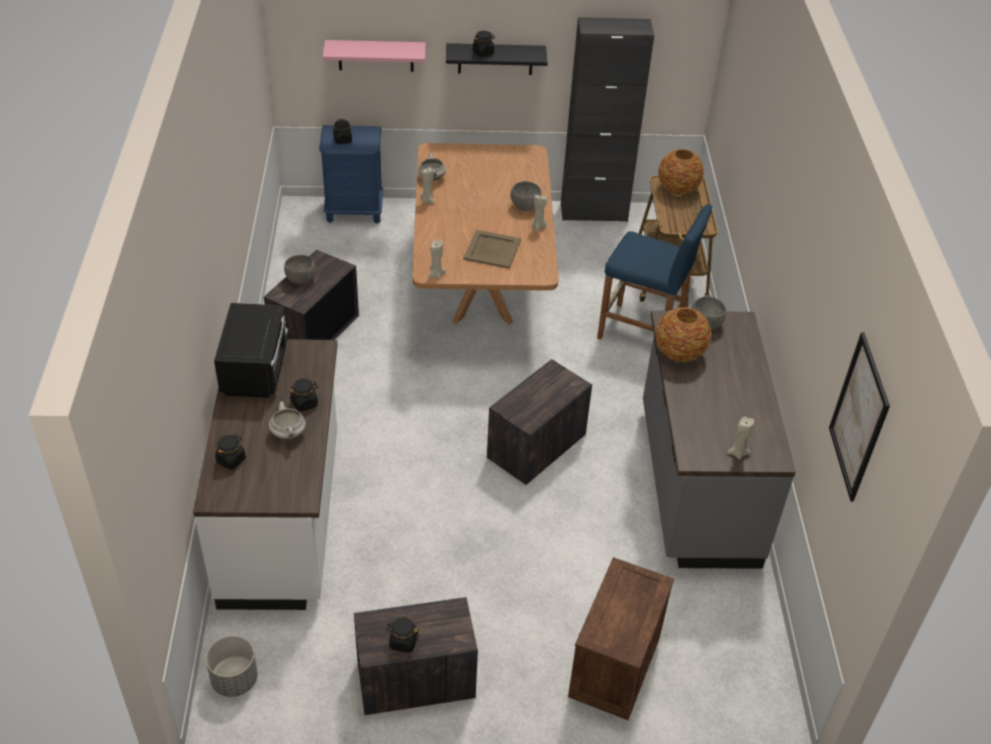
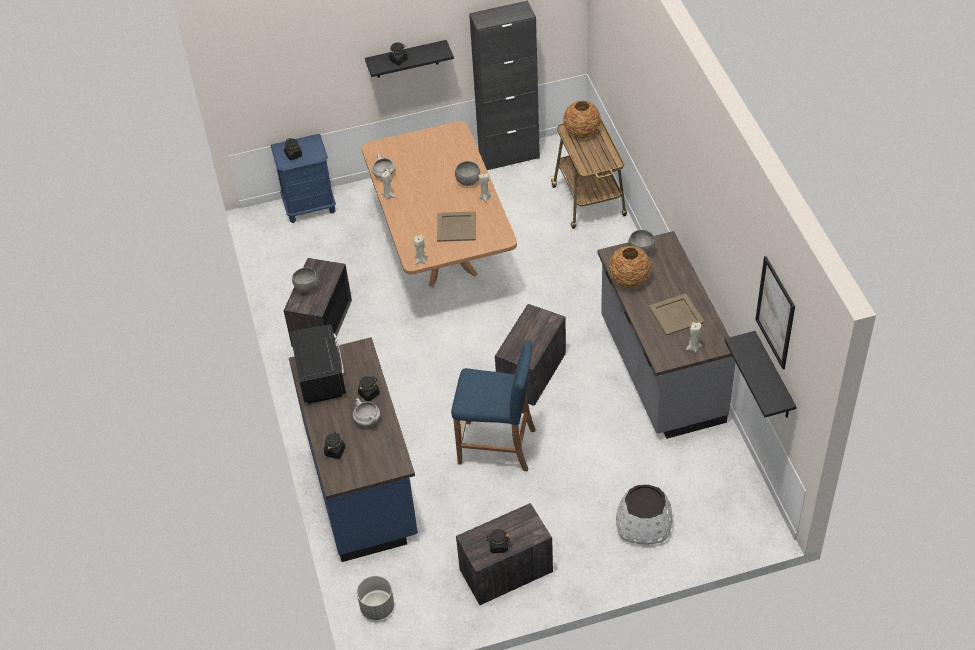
camera: 10 degrees left, 5 degrees up
white counter [193,339,338,610] -> blue counter [289,337,418,562]
pink shelf [323,40,426,72] -> none
crate [568,557,674,720] -> white planter [616,485,672,544]
blue stool [597,204,712,340] -> blue stool moved to [451,340,536,471]
none -> beige tray [649,293,704,336]
none -> black shelf [725,331,797,418]

